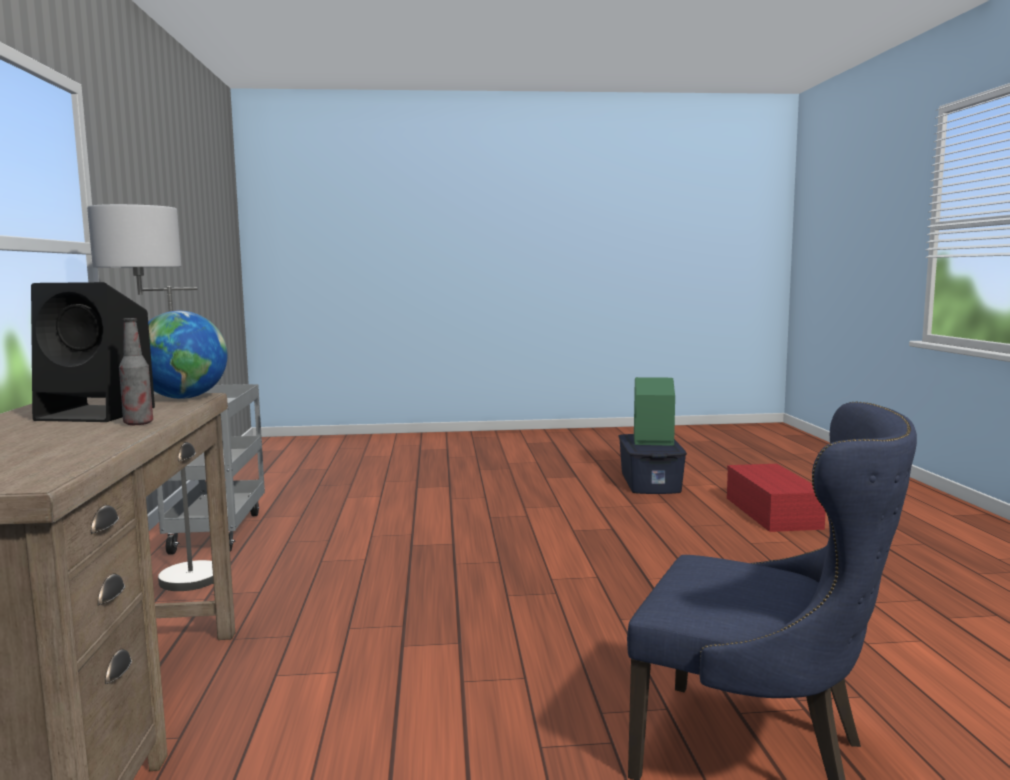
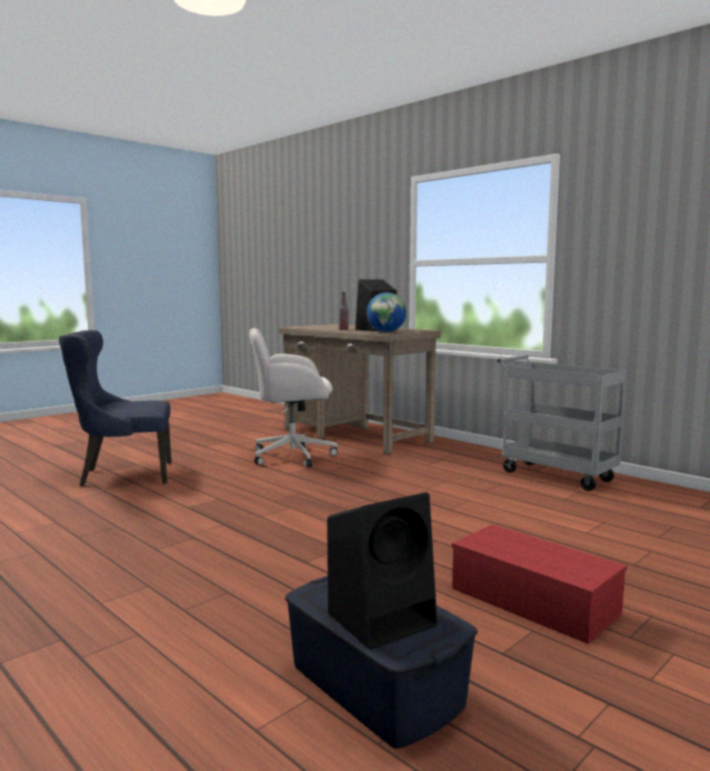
camera: 140 degrees right, 0 degrees up
grey floor lamp [87,204,214,591] -> none
green speaker [634,377,675,446] -> black speaker [327,492,437,650]
red storage box [727,464,826,532] -> red storage box moved to [452,524,627,644]
none -> white office chair [249,328,337,467]

